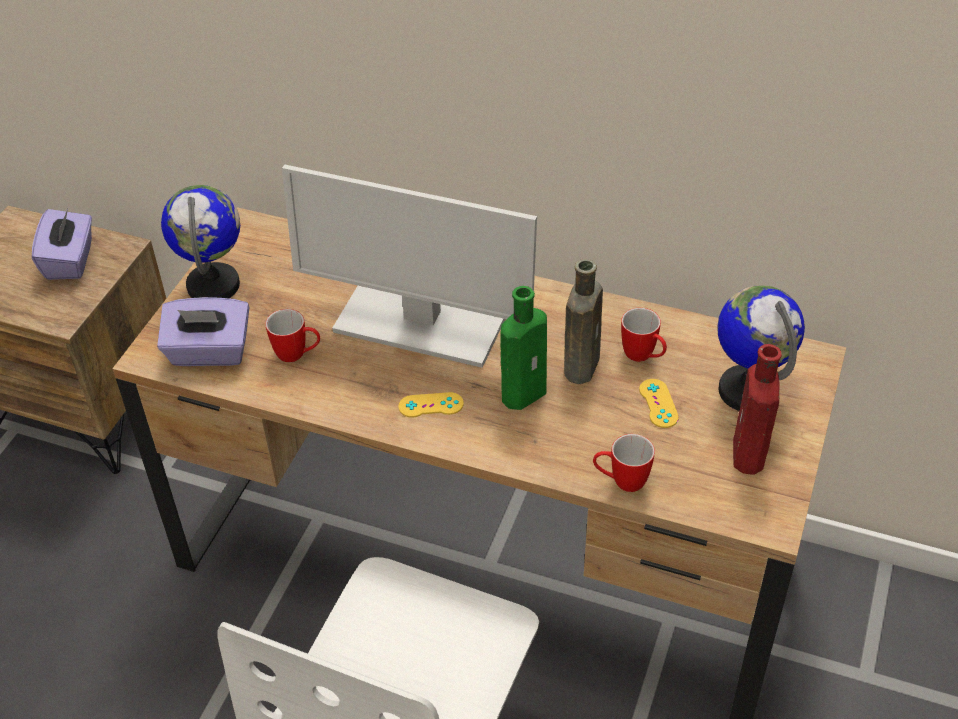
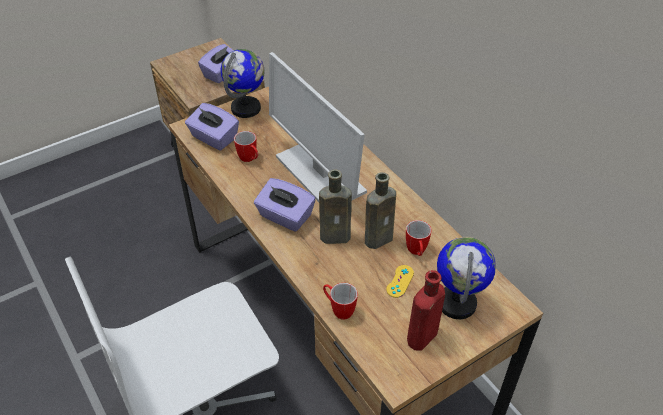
camera: 35 degrees right, 0 degrees up
yellow game controller [398,392,464,418] -> purple tissue box [254,178,316,232]
green bottle [501,286,547,410] -> brown bottle [319,169,352,244]

